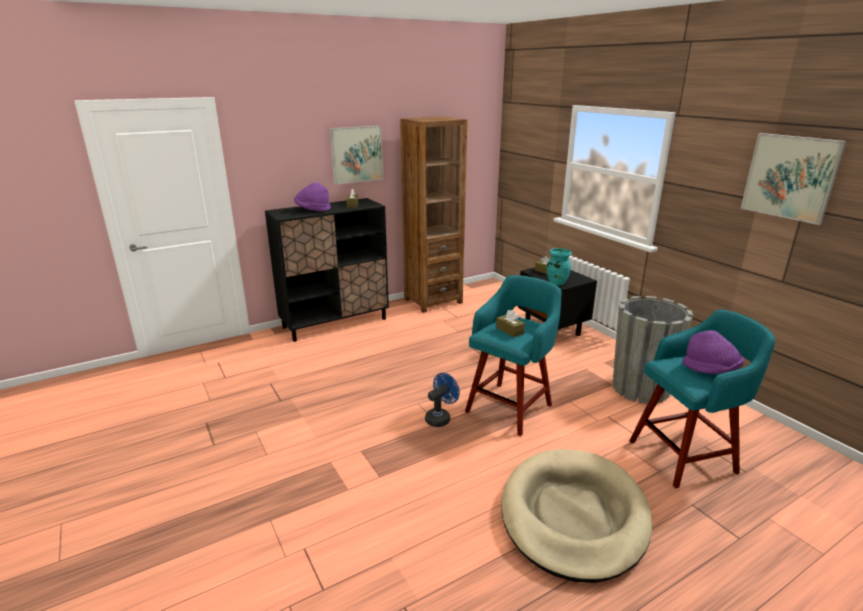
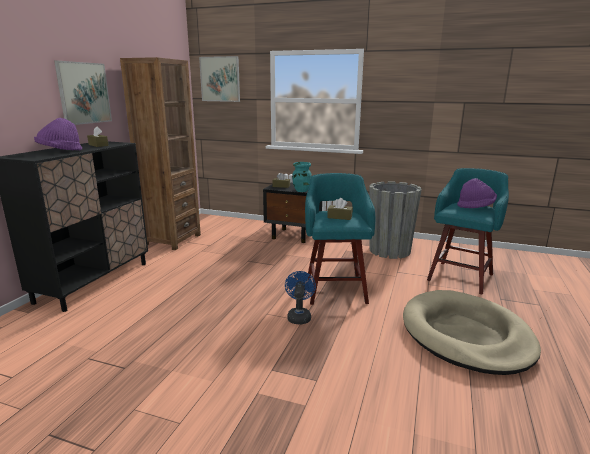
camera: 40 degrees left, 5 degrees down
picture [741,133,846,225] -> picture moved to [199,56,240,102]

